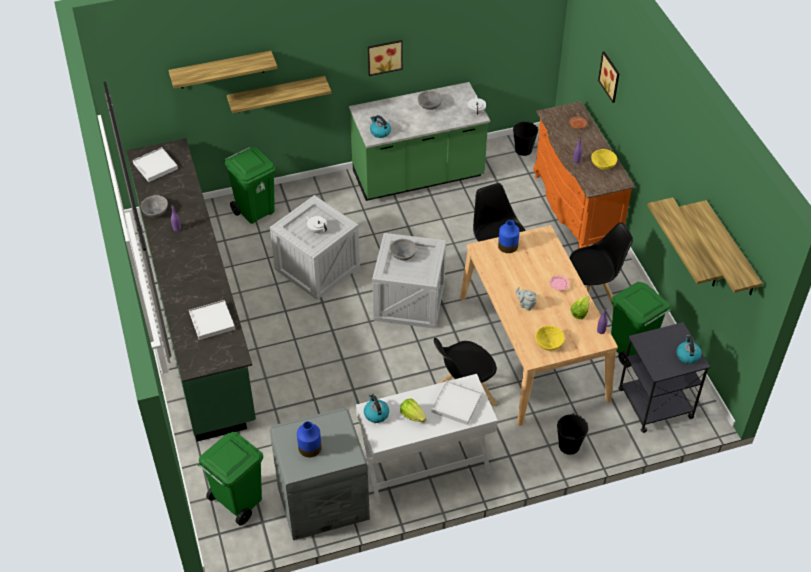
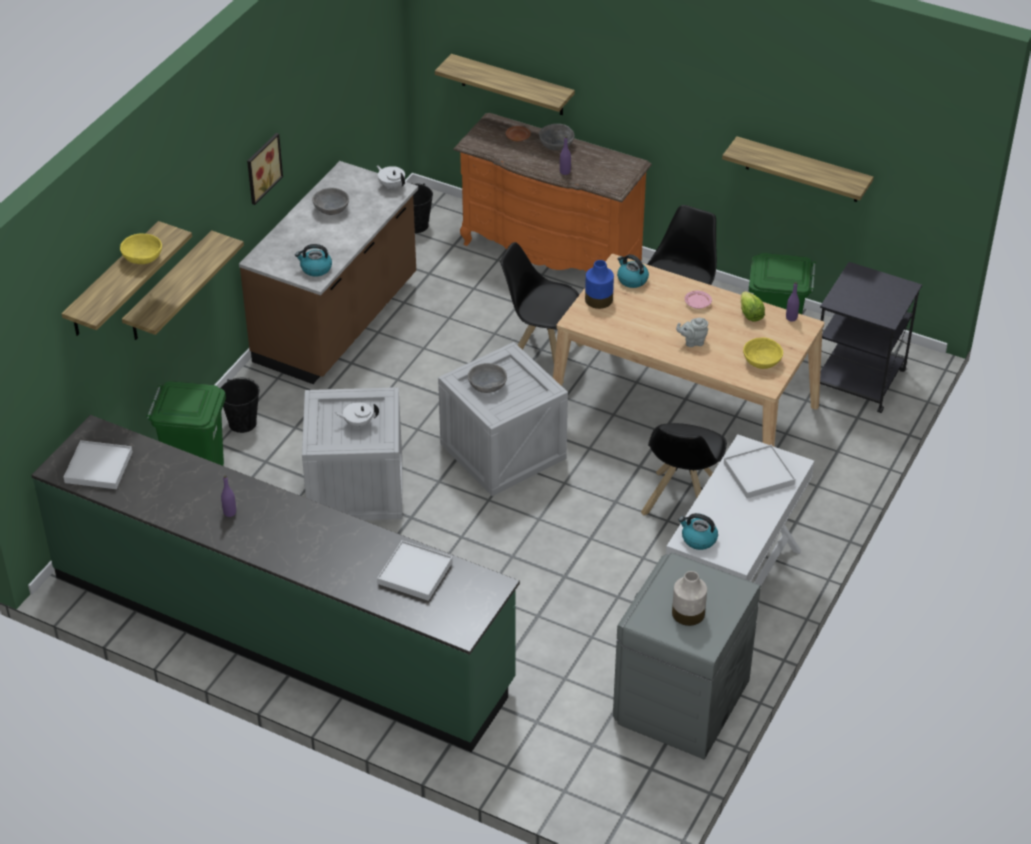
camera: 45 degrees left, 5 degrees down
grey bowl [141,195,168,217] -> grey bowl moved to [539,124,575,150]
green trash can [197,432,263,526] -> none
blue vase [297,421,322,457] -> beige vase [672,571,707,626]
green counter [349,82,490,201] -> brown counter [239,161,418,384]
lettuce [400,398,427,423] -> none
black bucket [557,413,589,455] -> black bucket moved to [221,378,260,433]
yellow bowl [591,149,617,170] -> yellow bowl moved to [120,233,162,264]
picture [598,51,620,103] -> none
kettle [676,335,702,364] -> kettle moved to [617,254,649,288]
shelf [679,200,763,295] -> shelf moved to [435,54,575,115]

